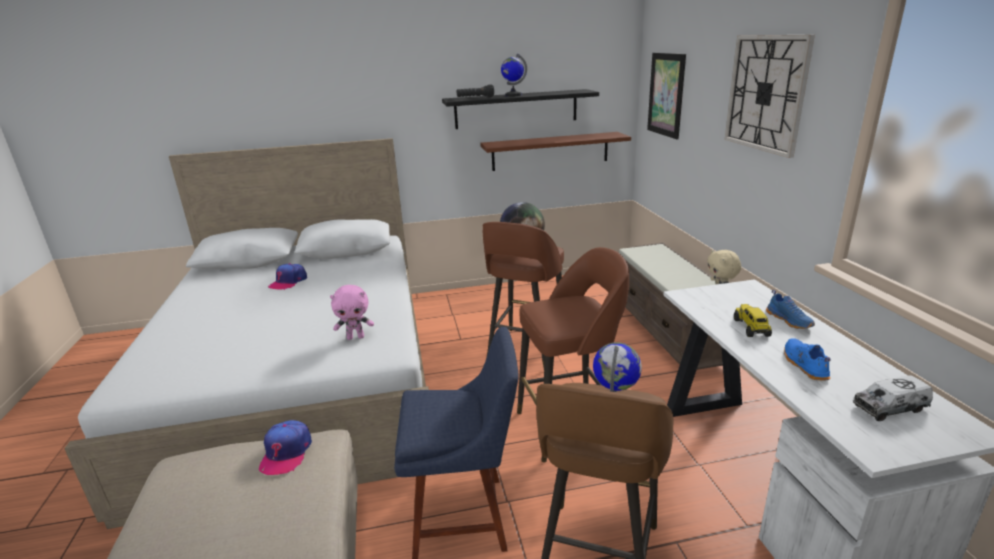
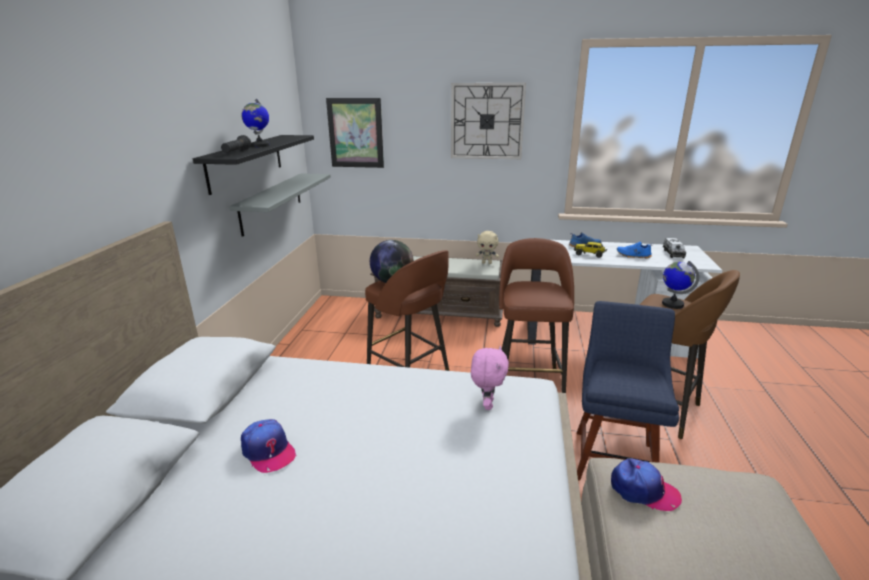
camera: 70 degrees left, 0 degrees up
brown shelf [480,132,631,171] -> grey shelf [229,173,331,236]

